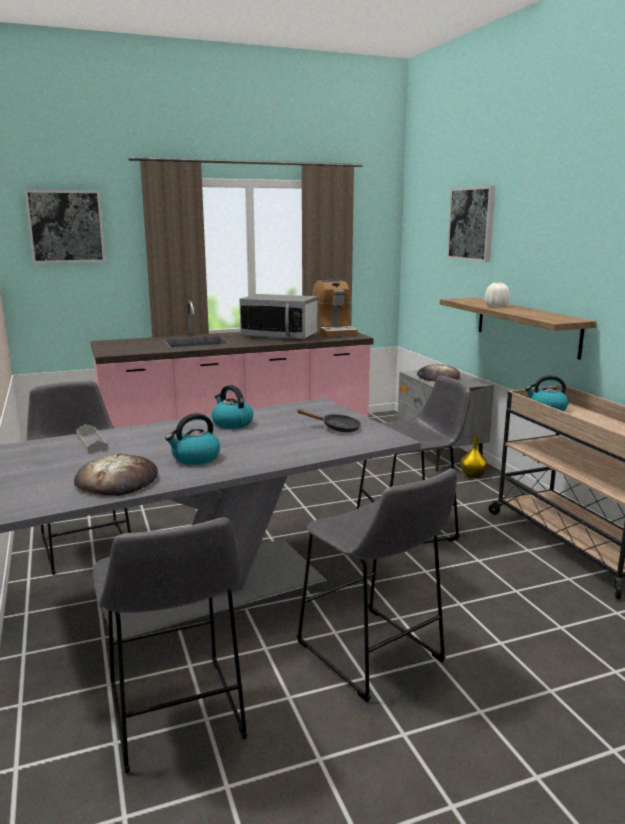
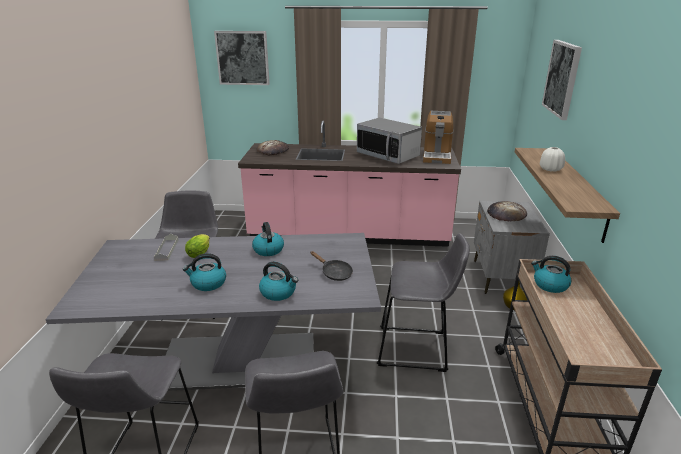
camera: 25 degrees right, 10 degrees up
bread [74,454,158,496] -> bread moved to [257,140,289,155]
none -> lettuce [185,234,210,258]
none -> kettle [259,262,298,301]

